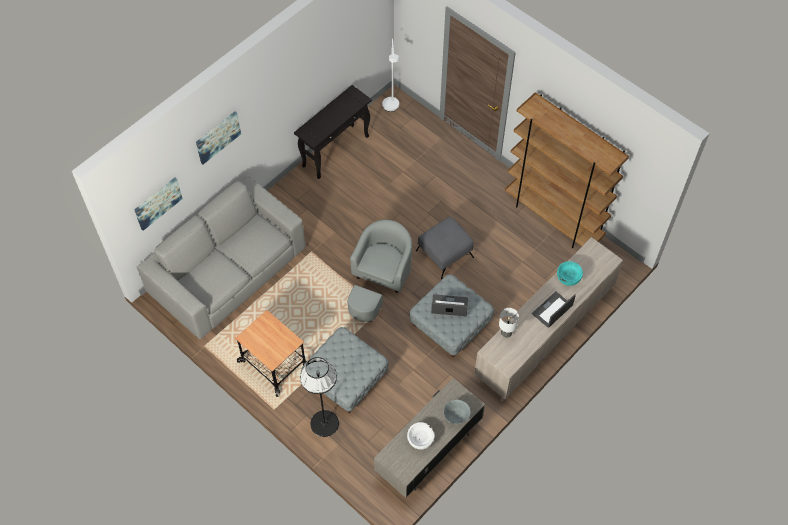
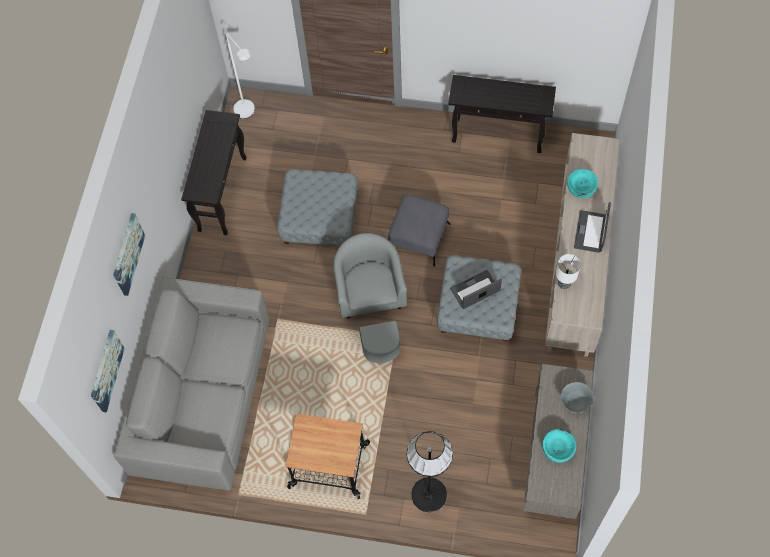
camera: 30 degrees left, 5 degrees up
grey ottoman [301,327,389,413] -> grey ottoman moved to [277,169,358,246]
white bowl [407,422,435,449] -> turquoise bowl [542,429,576,462]
brown bookcase [505,92,629,248] -> black console table [448,75,556,153]

